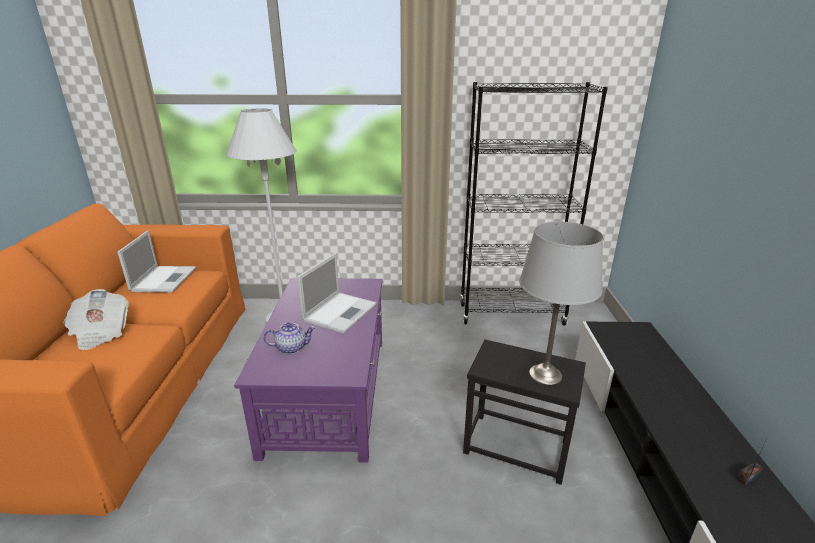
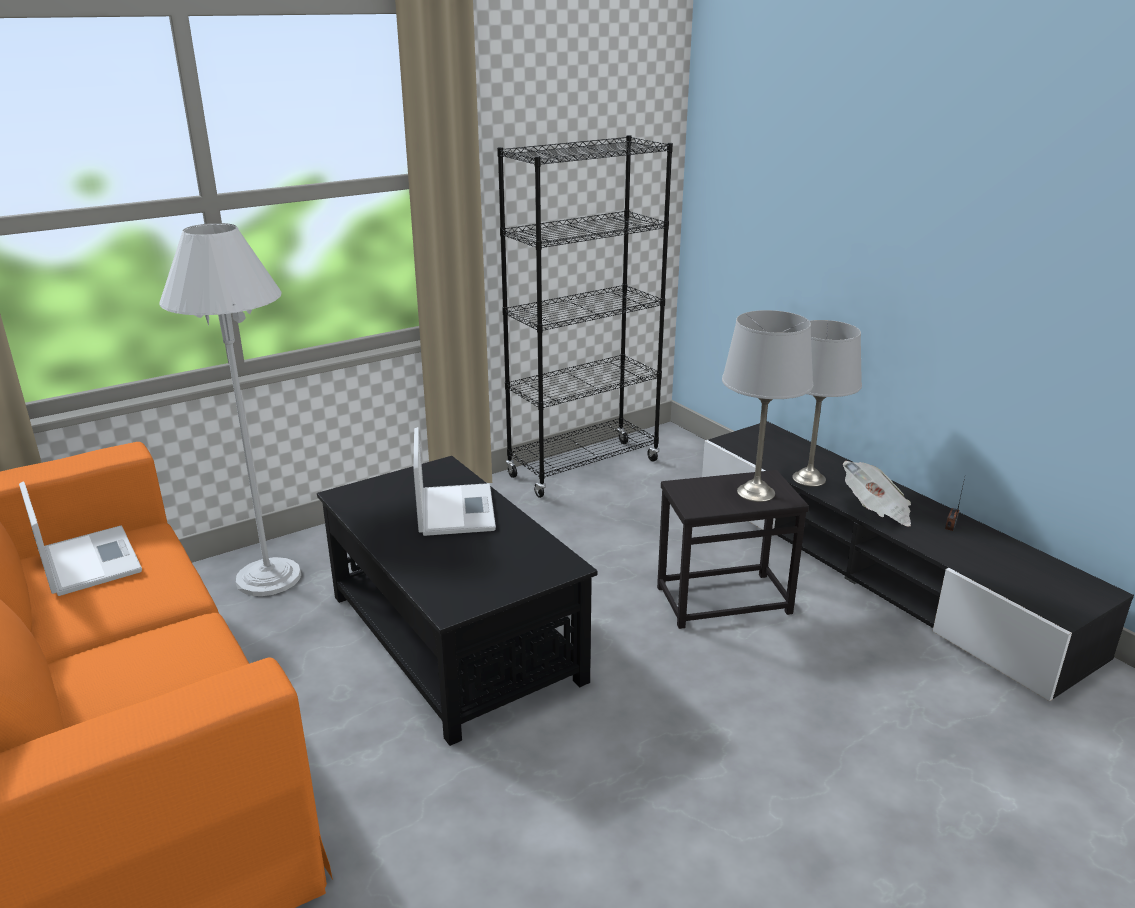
camera: 35 degrees left, 0 degrees up
newspaper [64,289,129,350] -> newspaper moved to [843,461,911,526]
purple coffee table [234,278,382,463] -> black coffee table [317,456,598,746]
teapot [263,323,315,354] -> none
none -> grey table lamp [792,320,862,486]

